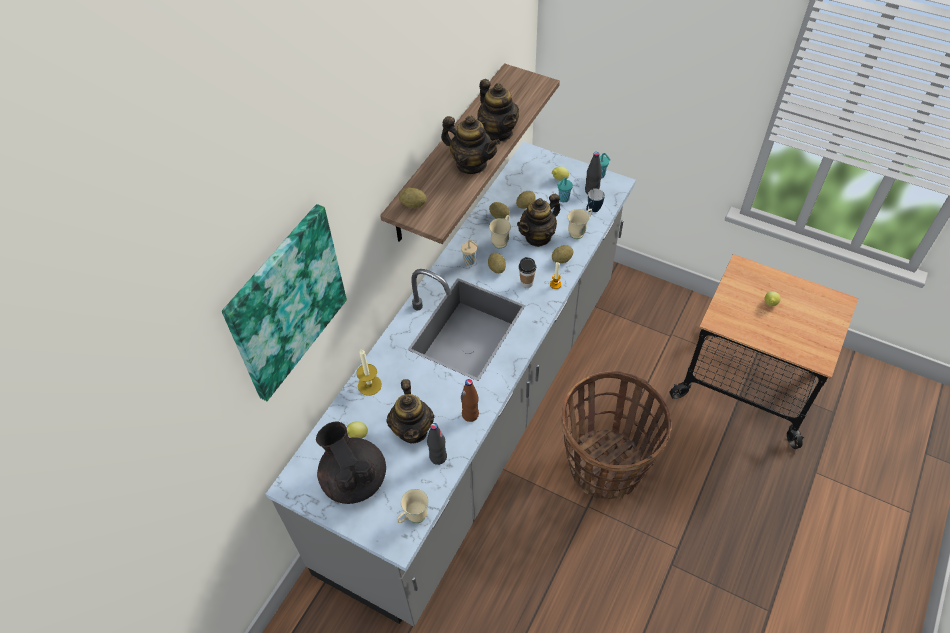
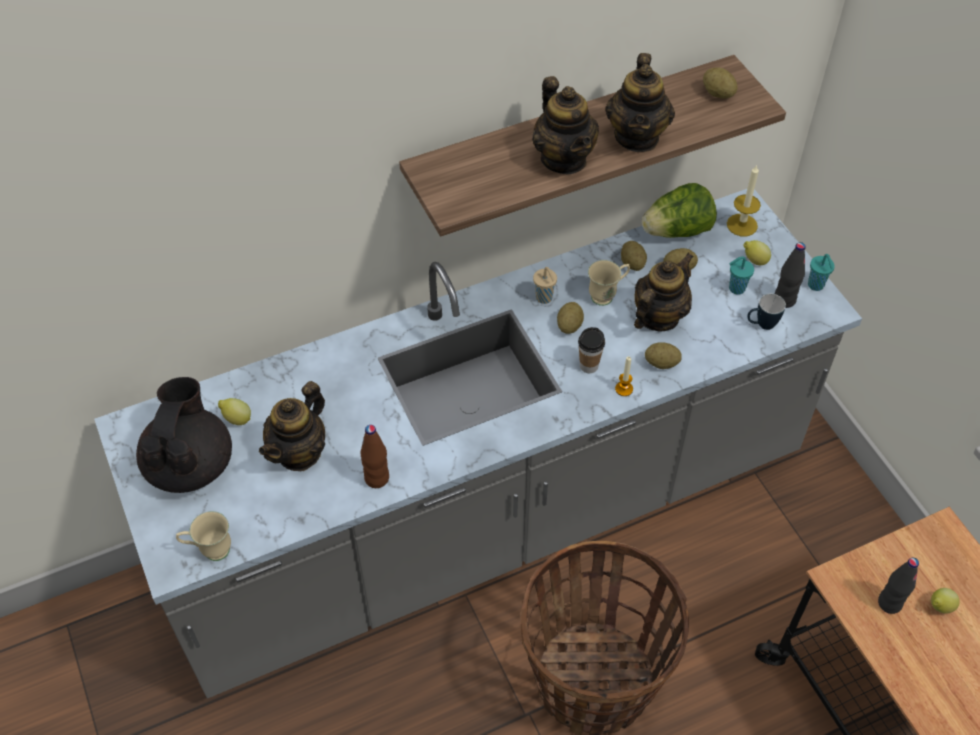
camera: 35 degrees right, 0 degrees up
picture [222,204,347,401] -> none
candle [356,349,382,396] -> candle moved to [727,164,761,236]
potato [399,188,427,208] -> potato moved to [703,67,738,99]
black bottle [427,423,447,465] -> black bottle moved to [878,558,919,614]
teapot [517,194,560,247] -> teapot turned 135 degrees clockwise [634,253,693,332]
beige mug [568,209,592,239] -> none
none -> lettuce [642,183,717,238]

